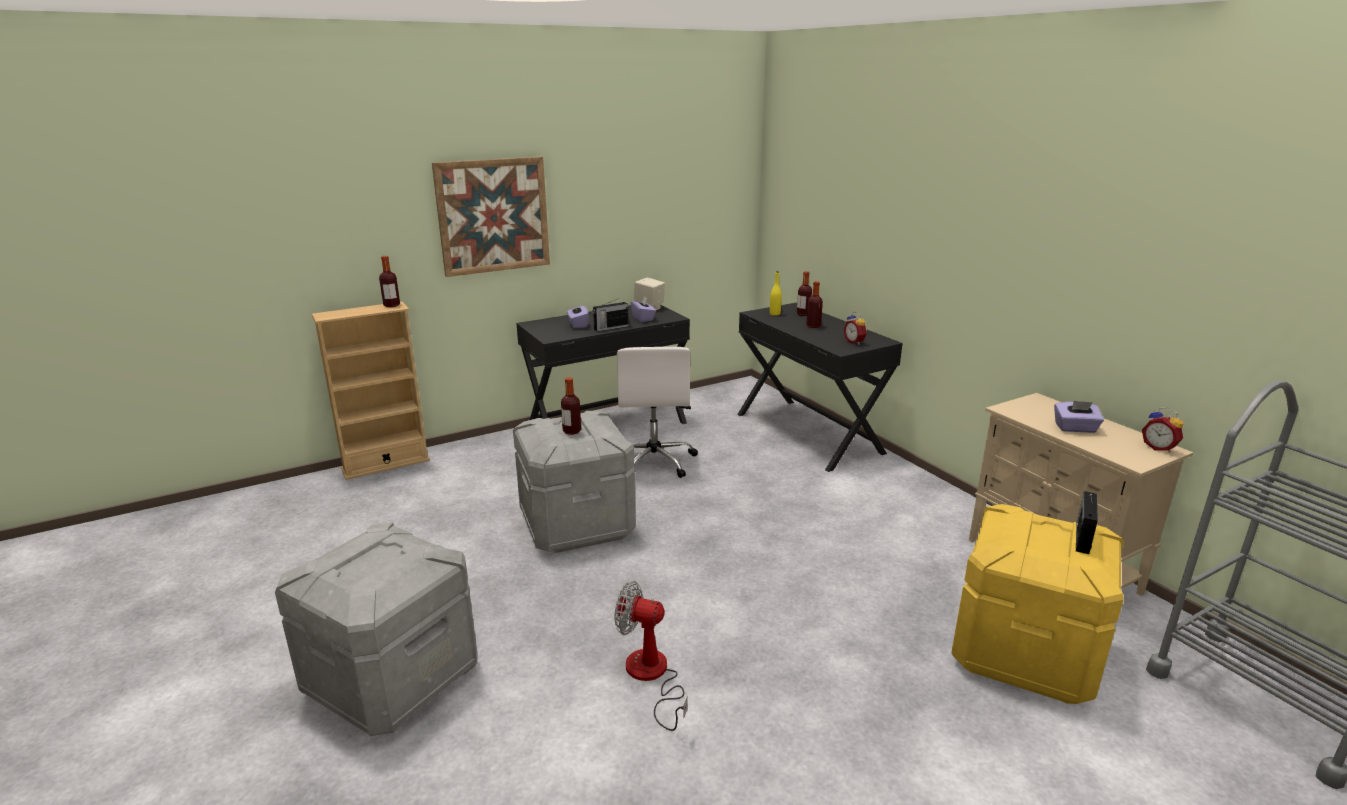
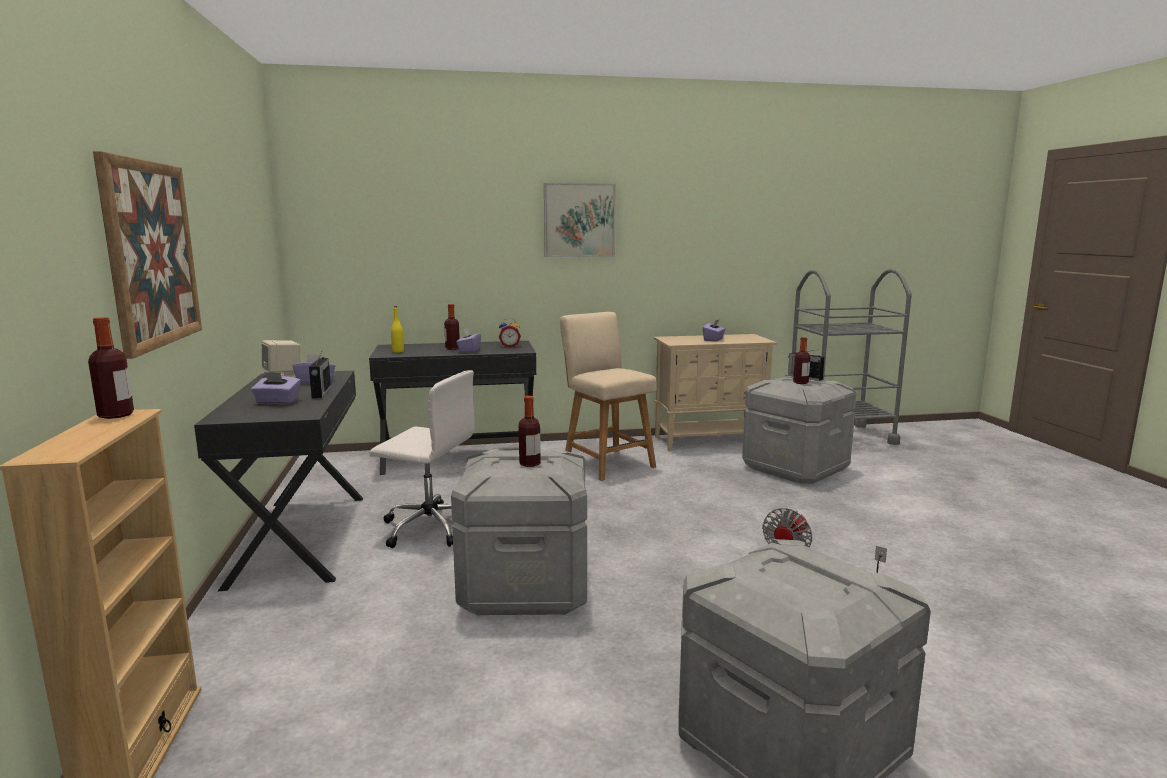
camera: 70 degrees left, 10 degrees down
bottle [797,271,812,316] -> bottle moved to [793,337,810,384]
yellow storage box [951,504,1124,704] -> grey storage box [742,374,857,484]
alarm clock [1142,407,1184,453] -> none
none -> purple tissue box [456,328,481,353]
none -> picture [544,183,616,257]
none -> beige chair [560,312,657,481]

